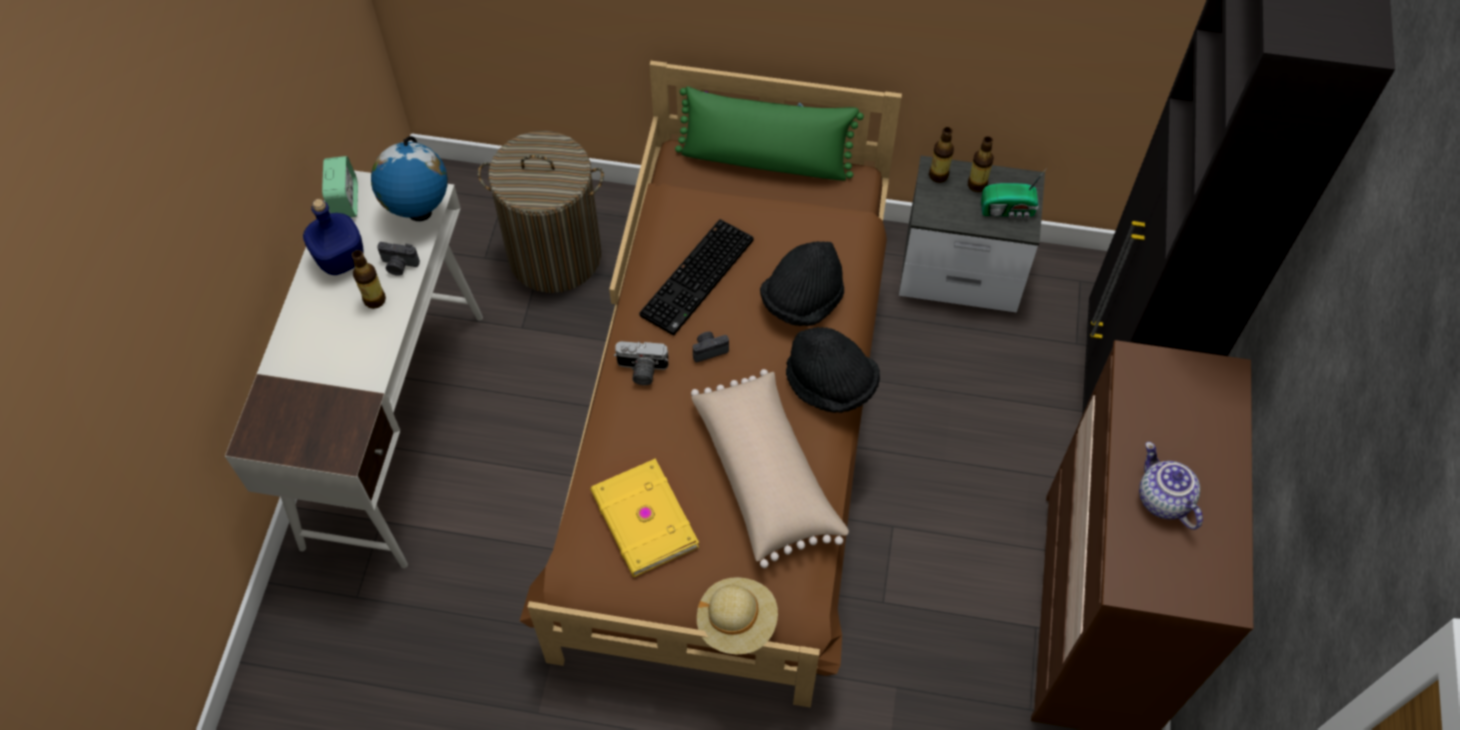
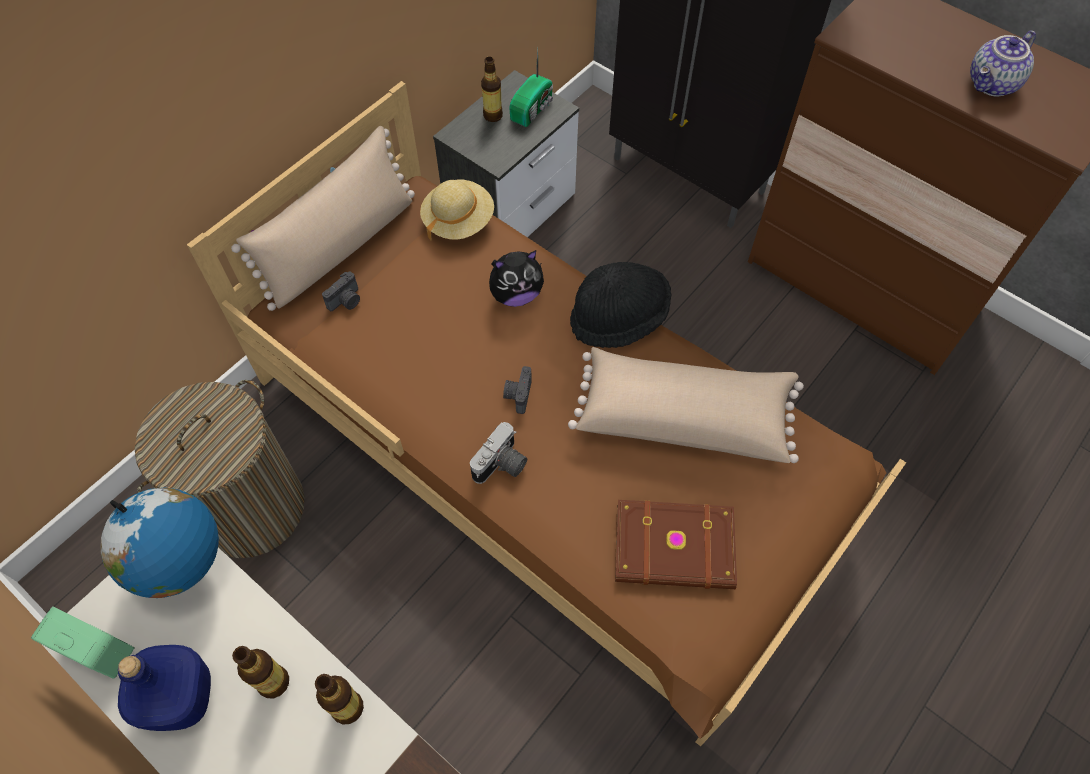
camera: 60 degrees left, 0 degrees up
camera [377,242,420,276] -> camera moved to [322,271,360,311]
yellow book [590,459,699,577] -> brown book [615,500,737,589]
keyboard [639,219,754,336] -> none
green pillow [675,86,864,181] -> beige pillow [231,126,415,311]
beige hat [697,577,778,654] -> beige hat moved to [420,179,494,241]
black hat [760,241,844,326] -> plush toy [489,250,544,307]
bottle [929,127,954,183] -> bottle moved to [315,674,364,725]
teapot [1139,442,1203,530] -> teapot turned 45 degrees counterclockwise [970,30,1036,96]

